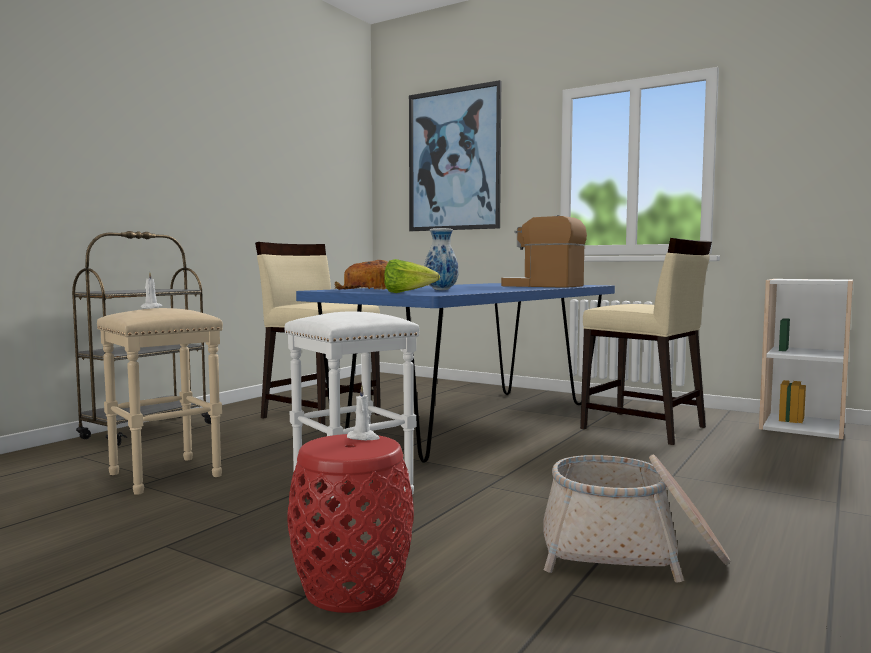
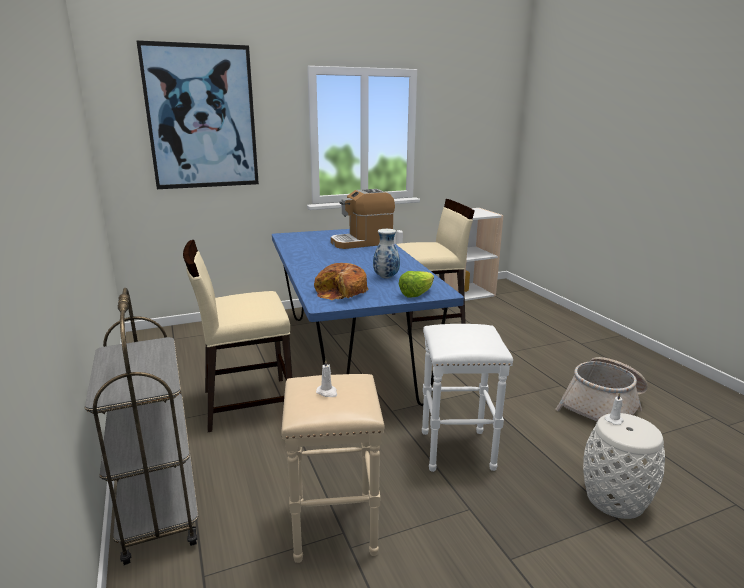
camera: 55 degrees left, 15 degrees up
red stool [287,434,414,613] -> white stool [583,413,665,519]

